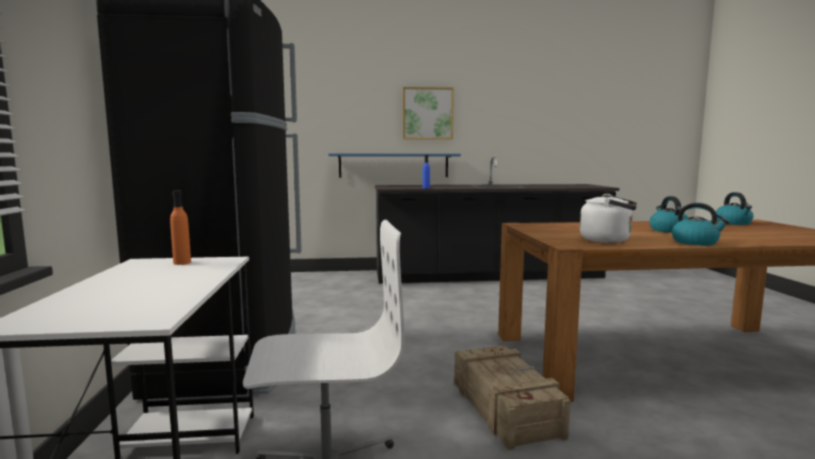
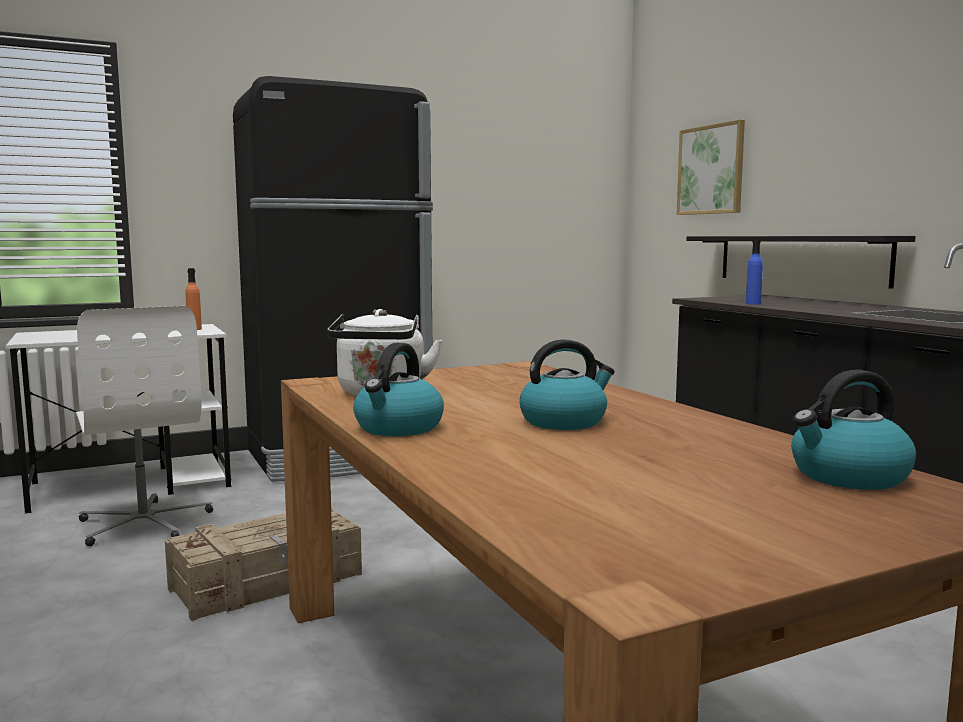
camera: 70 degrees right, 0 degrees up
blue shelf [328,154,461,178] -> black shelf [686,236,916,289]
picture [403,87,454,139] -> picture moved to [677,120,745,215]

